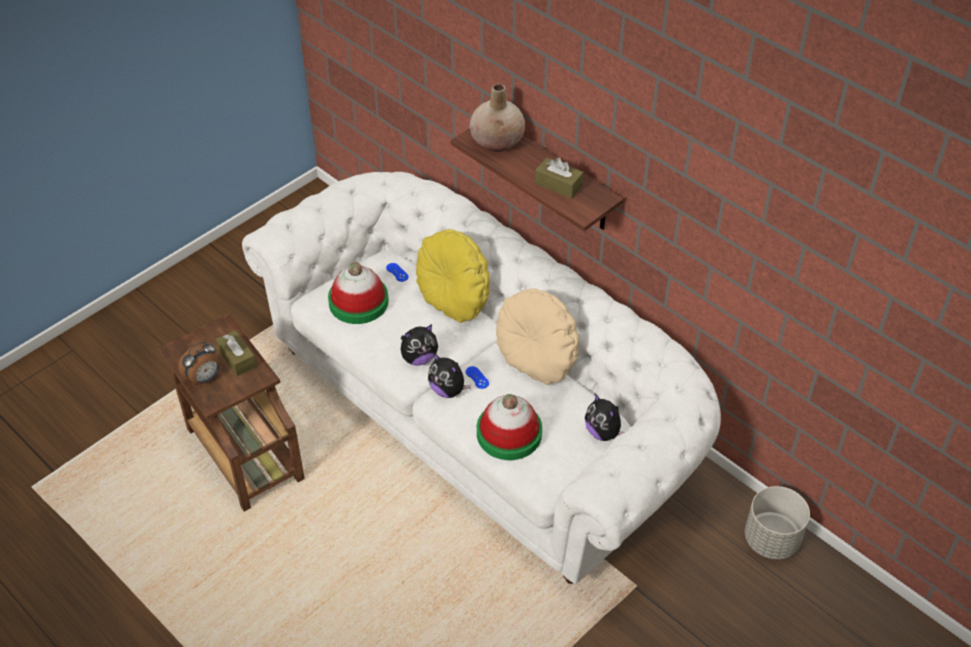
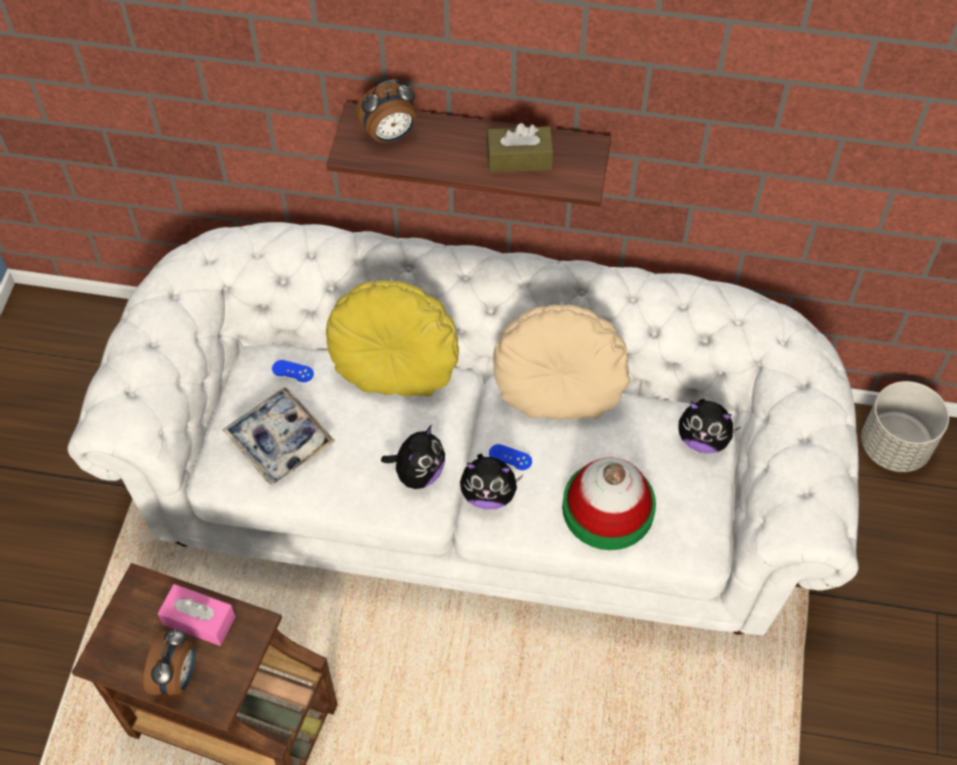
camera: 35 degrees left, 10 degrees up
brown tissue box [216,330,257,376] -> pink tissue box [158,584,236,646]
hat [328,262,389,324] -> tray [223,387,335,485]
beige vase [470,84,525,152] -> alarm clock [356,80,417,143]

